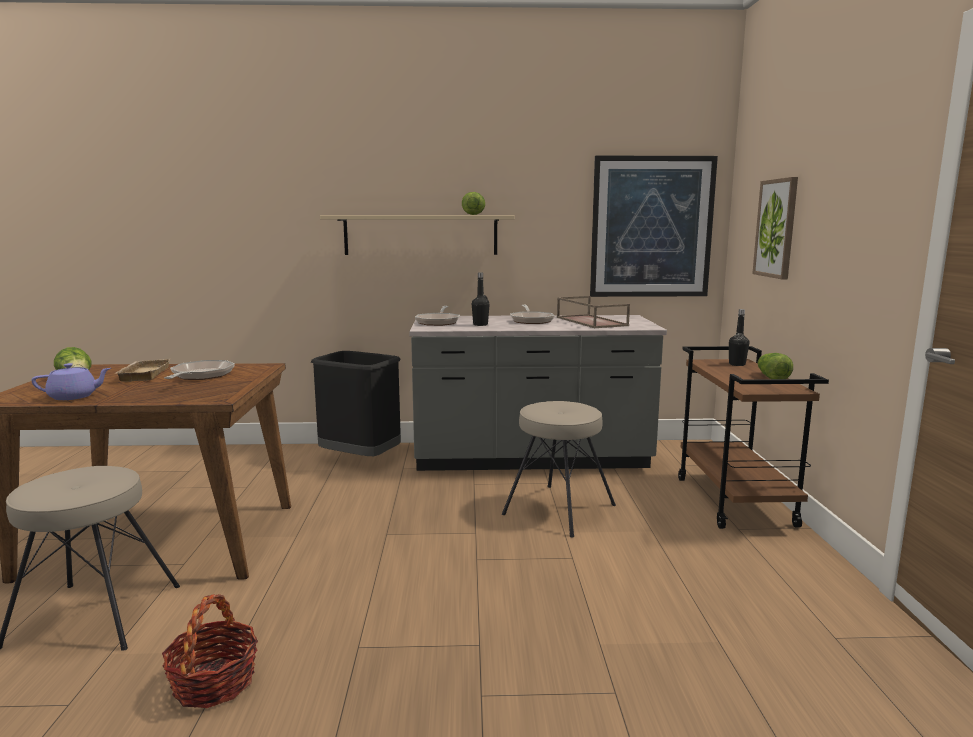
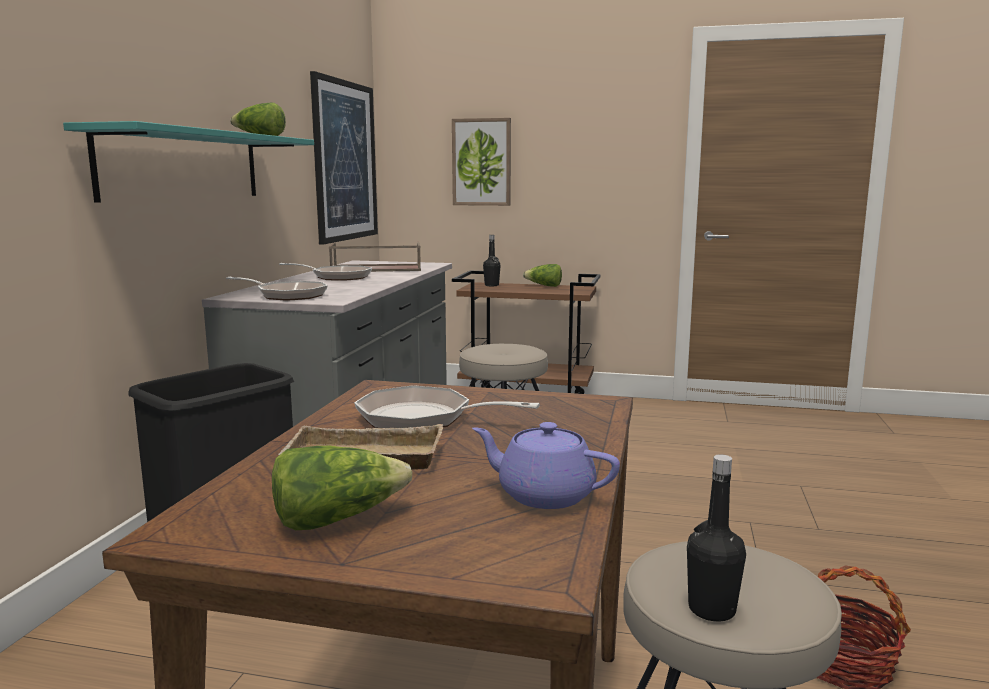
camera: 75 degrees left, 0 degrees up
purple teapot [31,363,111,400] -> purple teapot turned 60 degrees counterclockwise [472,422,620,509]
beige shelf [320,215,515,255] -> turquoise shelf [63,121,314,203]
black bottle [472,273,490,326] -> black bottle moved to [687,454,746,622]

